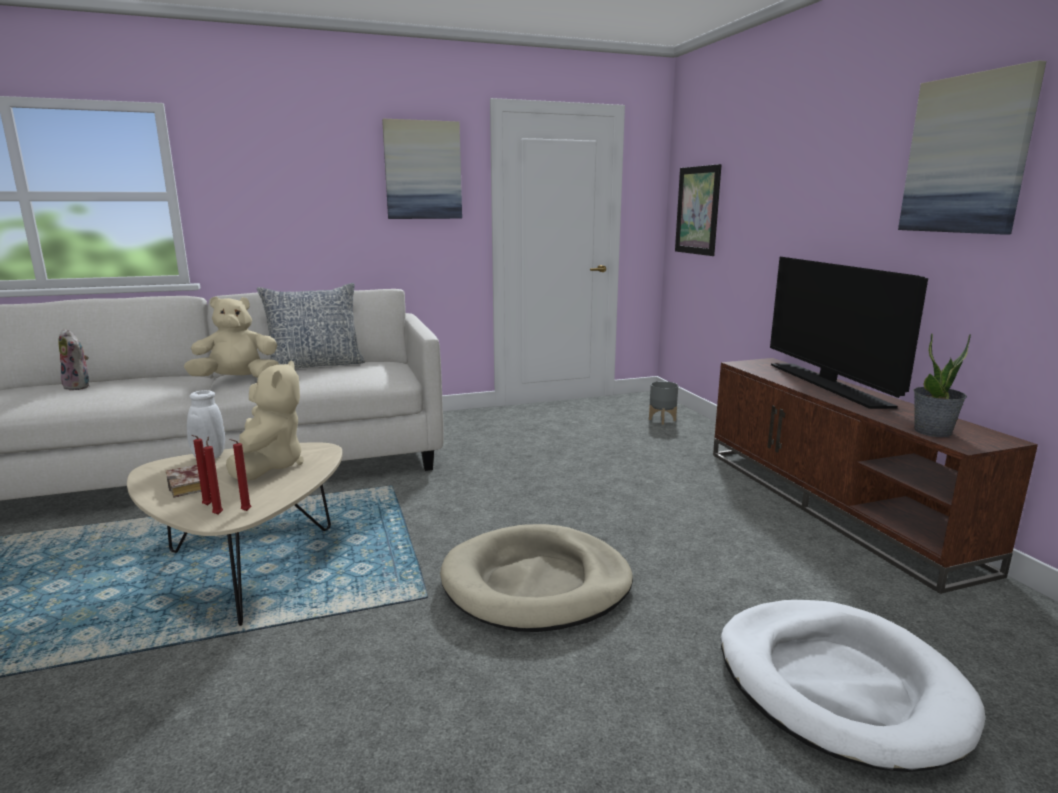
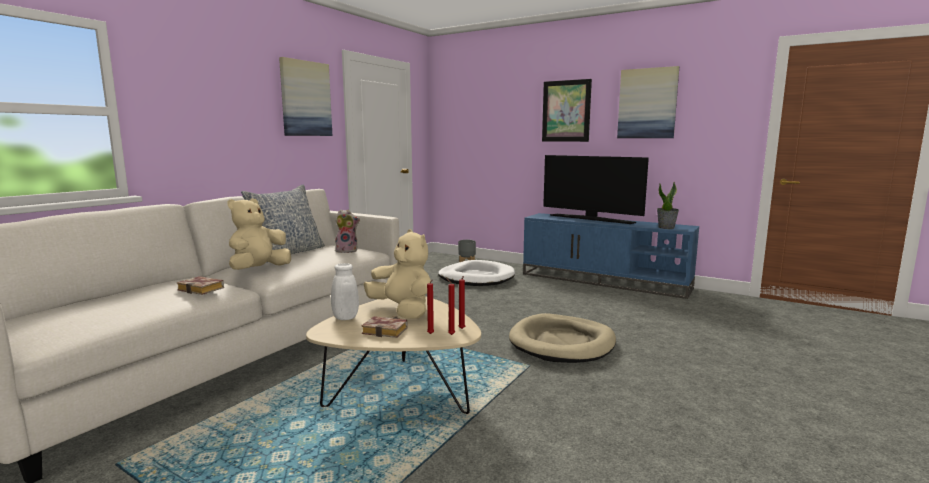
camera: 40 degrees left, 5 degrees down
plush toy [59,329,89,390] -> plush toy moved to [335,209,360,253]
picture [675,164,722,256] -> picture moved to [542,79,592,142]
brown tv stand [713,358,1038,594] -> blue tv stand [523,213,699,299]
white dog bed [721,600,985,772] -> white dog bed moved to [438,260,515,286]
none -> book [177,276,224,295]

